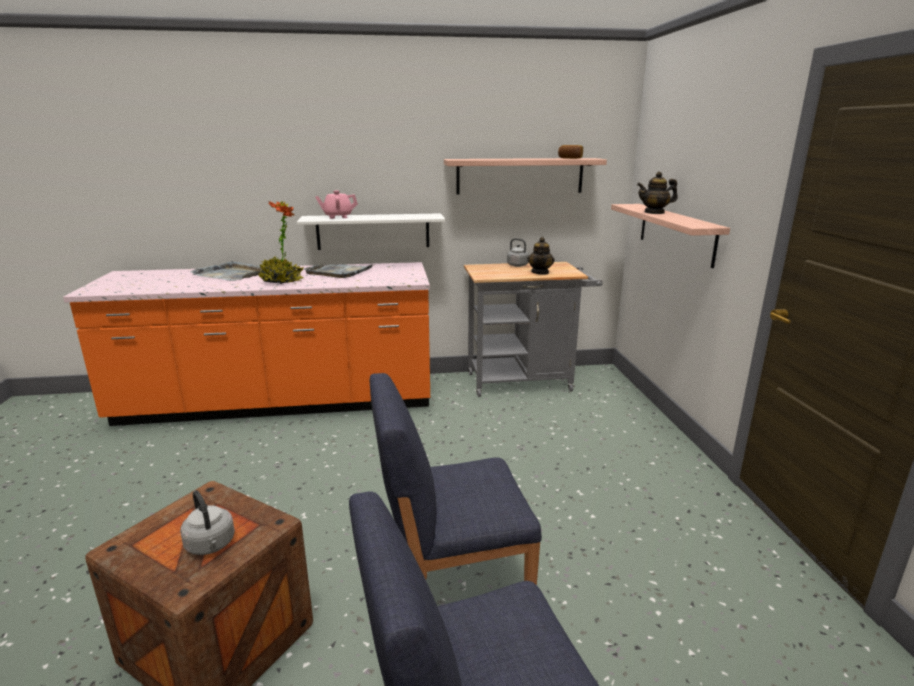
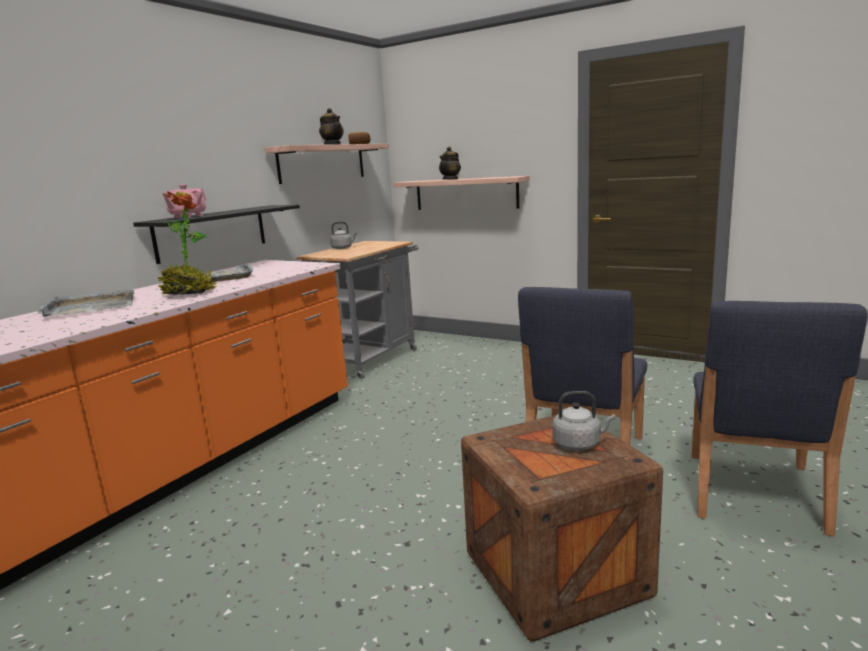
camera: 50 degrees left, 5 degrees down
white shelf [297,213,445,250] -> black shelf [133,205,300,264]
teapot [527,237,555,275] -> teapot moved to [319,108,344,145]

